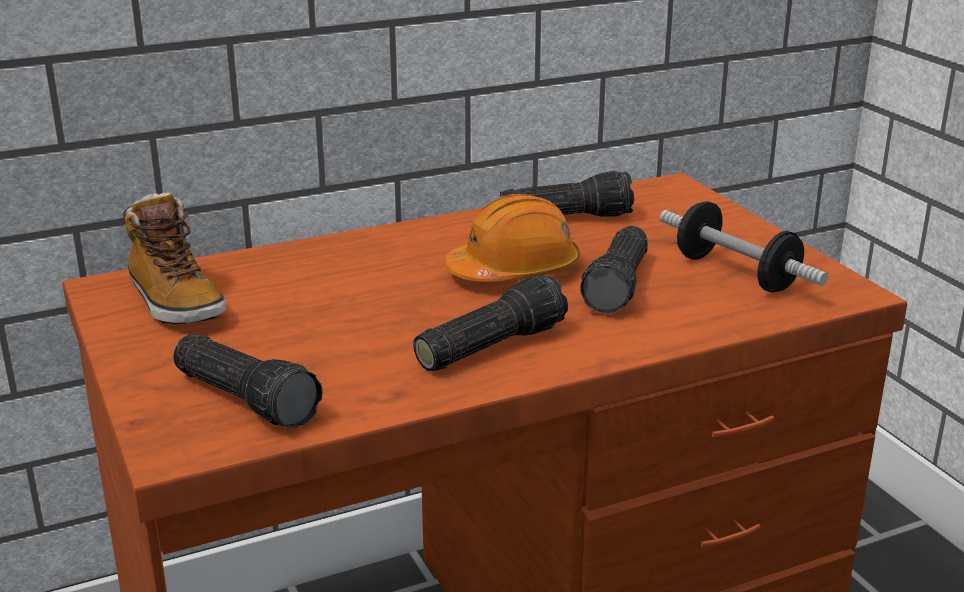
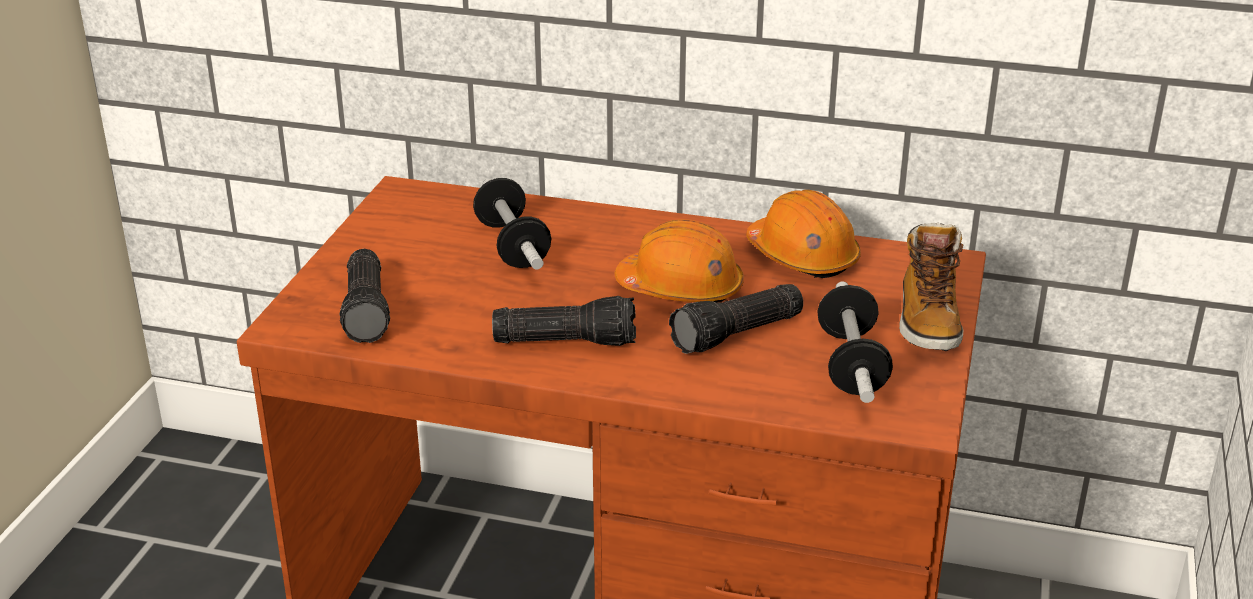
camera: 40 degrees right, 5 degrees up
boot [123,193,226,324] -> boot moved to [899,223,964,351]
flashlight [500,171,634,217] -> orange hard hat [746,190,861,278]
none -> dumbbell [473,178,551,269]

